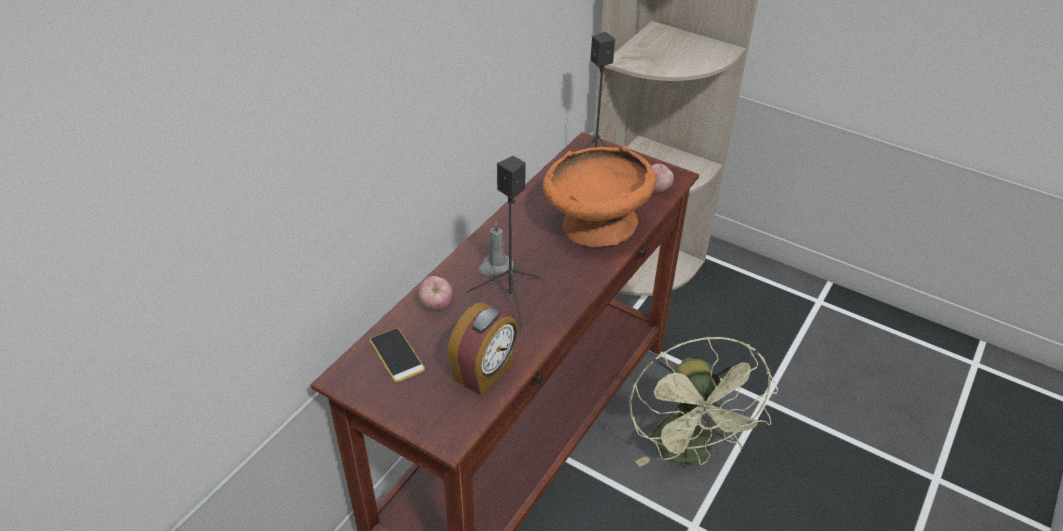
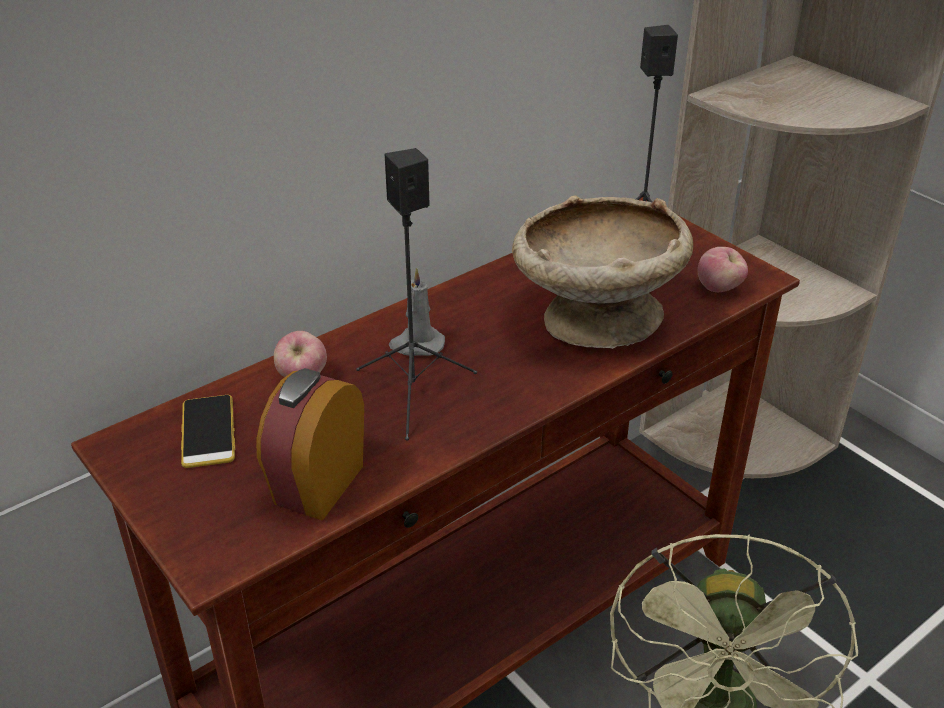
camera: 20 degrees right, 5 degrees down
alarm clock [447,302,518,396] -> alarm clock turned 150 degrees clockwise [256,368,364,521]
orange bowl [543,145,656,247] -> beige bowl [512,195,693,349]

